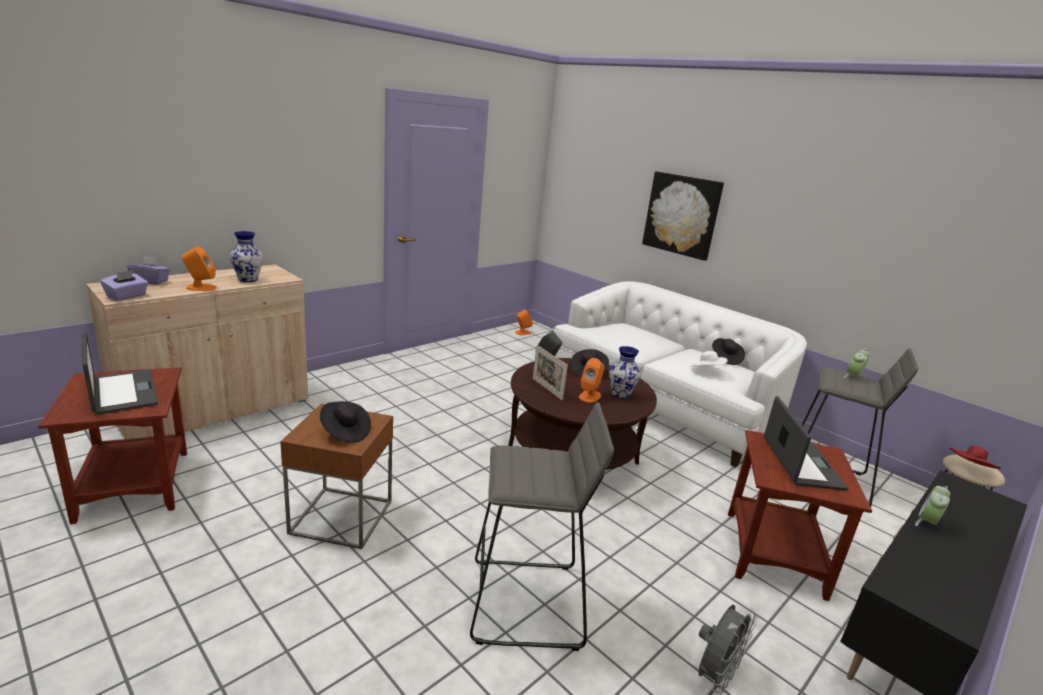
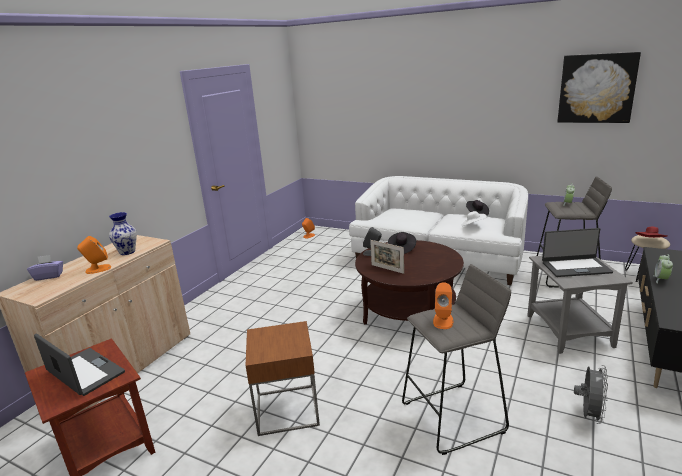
camera: 15 degrees left, 0 degrees up
purple tissue box [100,270,148,301] -> none
black hat [320,401,371,443] -> none
orange speaker [579,358,604,403] -> orange speaker moved to [433,282,453,329]
vase [609,346,641,399] -> none
picture [642,171,724,261] -> picture moved to [557,52,641,123]
brown side table [728,430,872,601] -> grey side table [527,256,633,354]
laptop [764,396,848,491] -> laptop turned 105 degrees clockwise [542,228,613,277]

